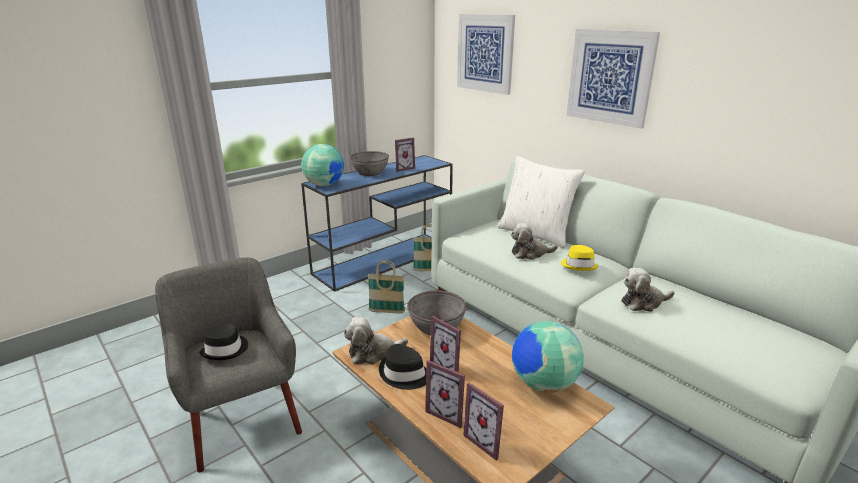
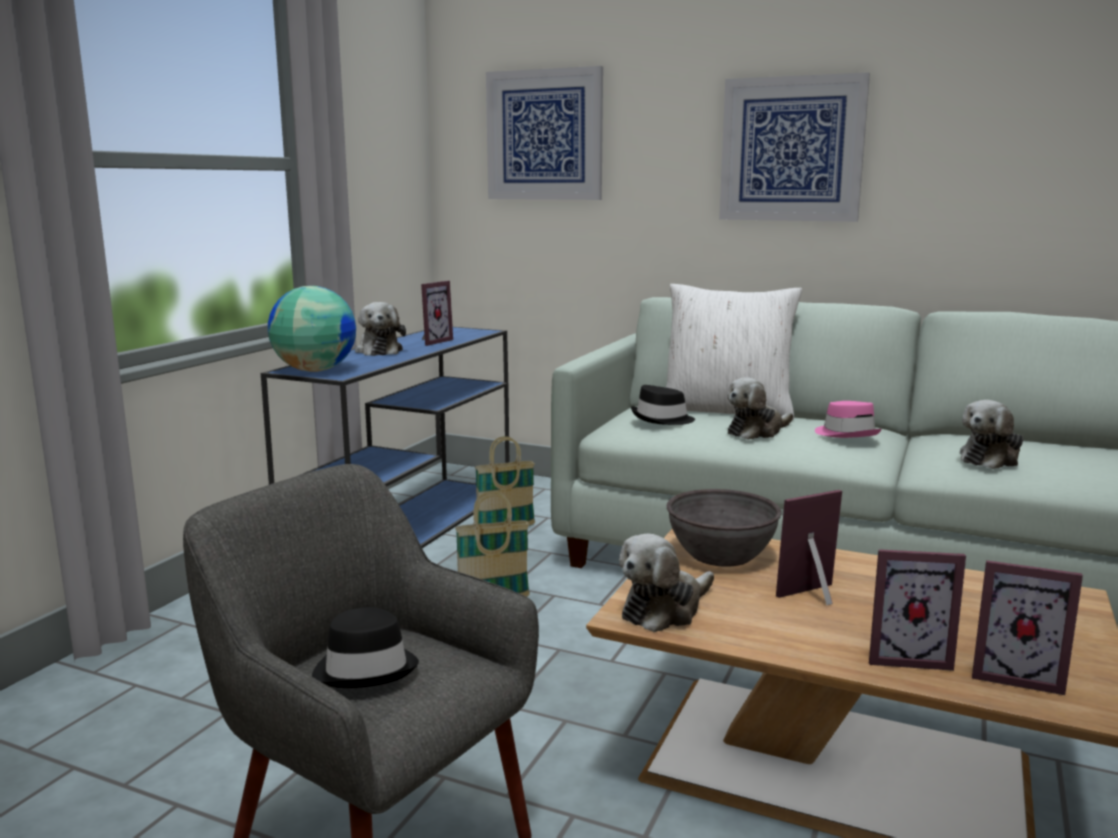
camera: 25 degrees left, 10 degrees down
grey bowl [350,151,389,176] -> plush toy [355,302,406,356]
black hat [379,344,426,390] -> black hat moved to [631,385,695,425]
picture frame [430,316,461,372] -> picture frame turned 135 degrees clockwise [776,490,842,605]
globe [512,321,584,393] -> none
yellow hat [561,245,598,271] -> pink hat [815,401,882,438]

